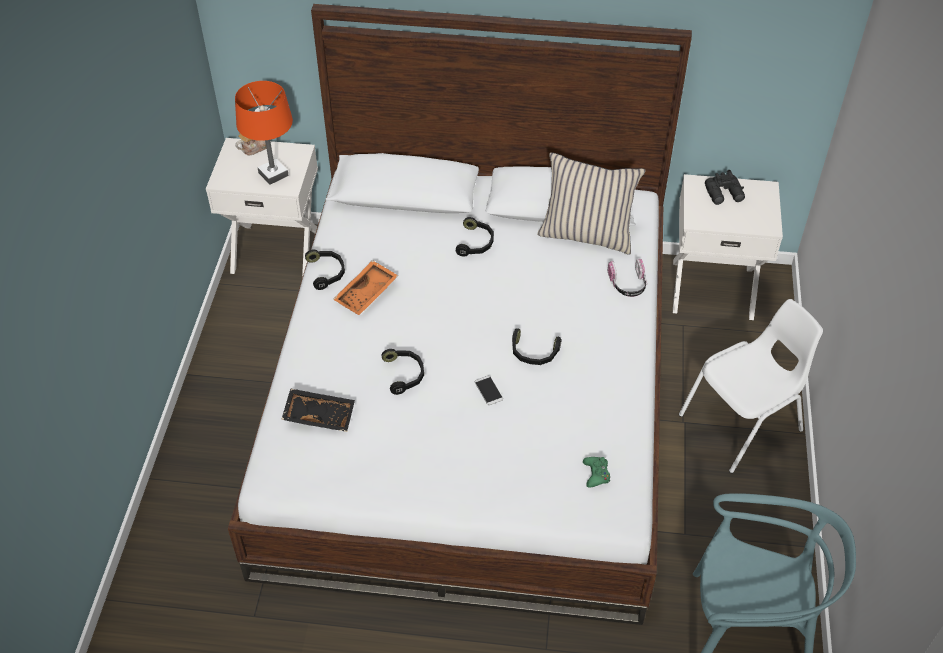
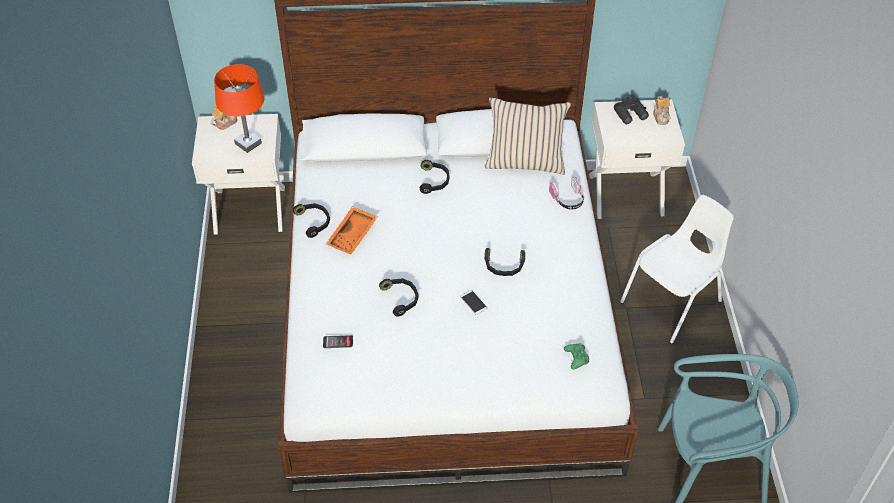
camera: 10 degrees left, 0 degrees up
black tray [281,388,355,432] -> phone [323,335,353,348]
none -> teapot [653,96,670,125]

